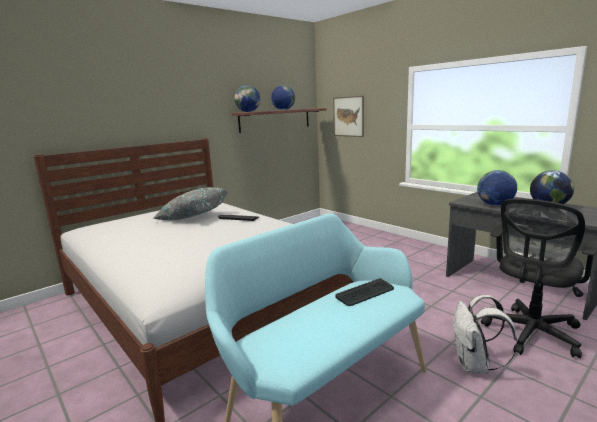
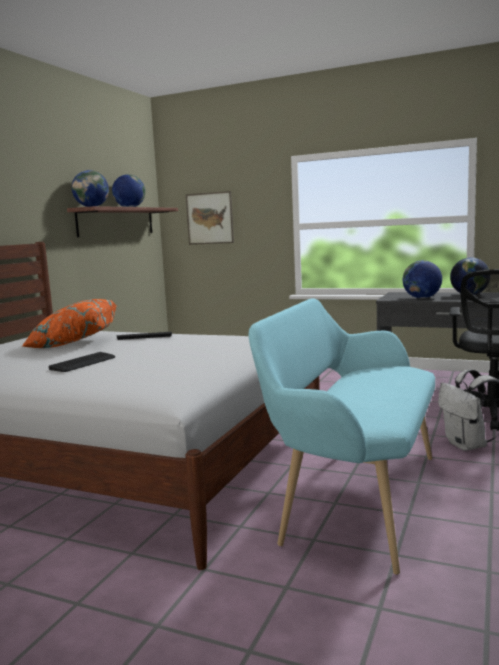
camera: 25 degrees left, 5 degrees down
grey pillow [152,187,228,220] -> orange pillow [21,299,116,348]
keyboard [335,278,394,306] -> keyboard moved to [49,352,115,372]

